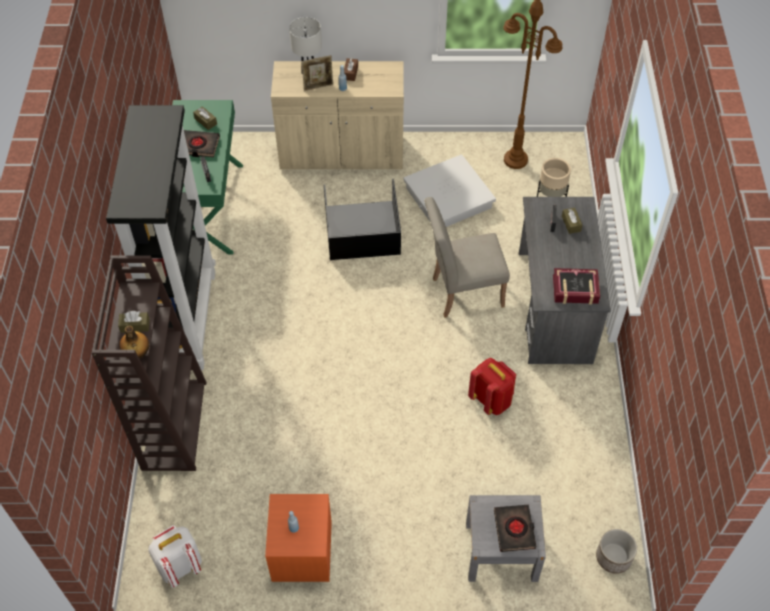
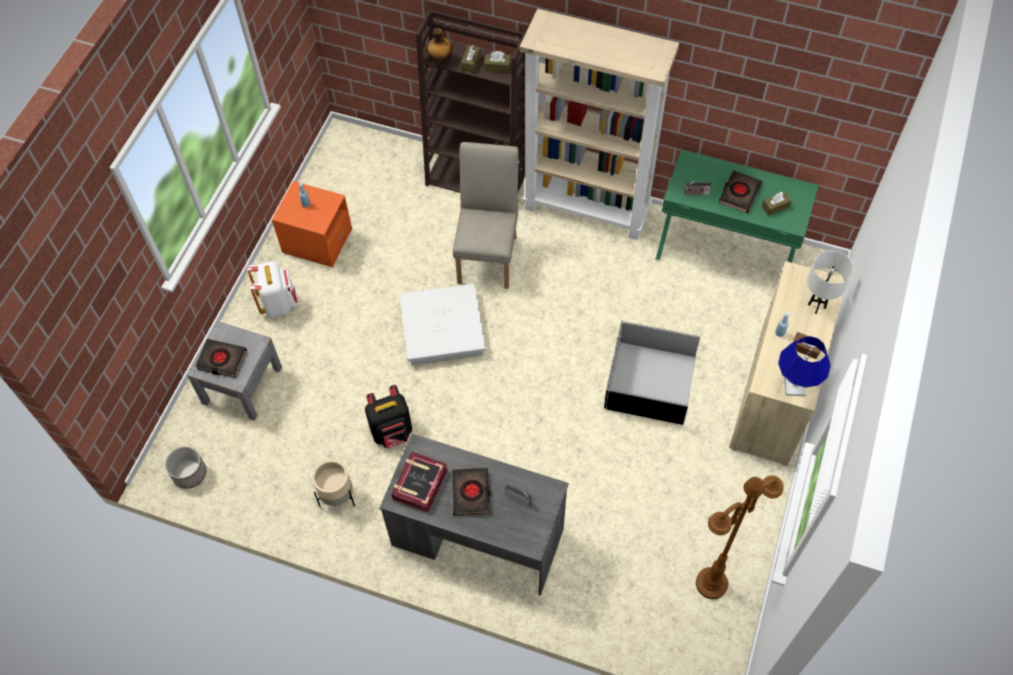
camera: 110 degrees right, 5 degrees up
black bookcase [106,105,216,370] -> beige bookcase [520,9,679,240]
white backpack [148,525,202,588] -> white backpack moved to [247,261,297,318]
picture frame [301,55,333,91] -> none
white storage box [404,154,496,227] -> white storage box moved to [400,284,486,365]
beige chair [424,197,510,318] -> beige chair moved to [453,142,519,289]
red backpack [468,358,516,415] -> black backpack [365,385,412,448]
beige planter [537,158,571,197] -> beige planter moved to [312,460,355,507]
brown tissue box [562,208,582,234] -> brown tissue box moved to [484,51,511,73]
none -> black book [452,468,490,515]
none -> blue table lamp [778,336,831,396]

